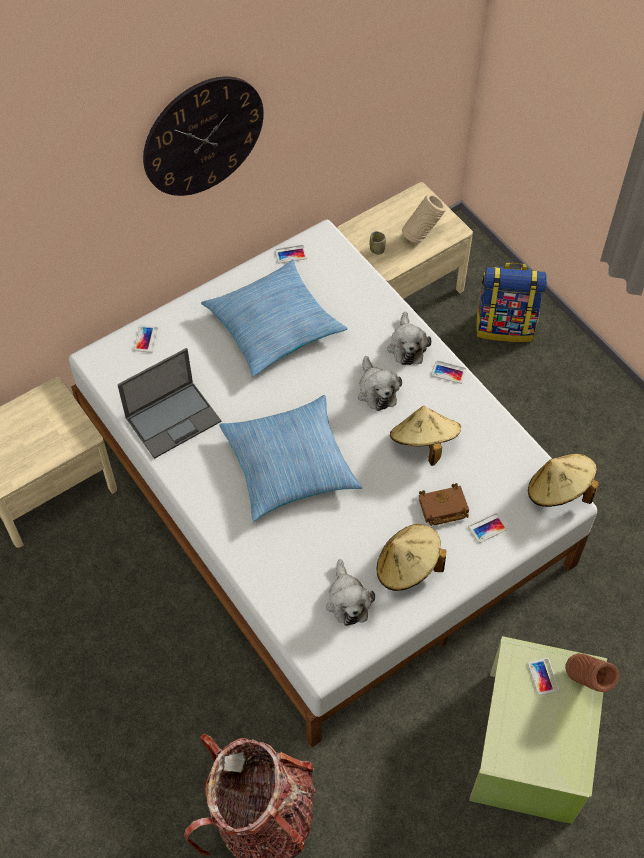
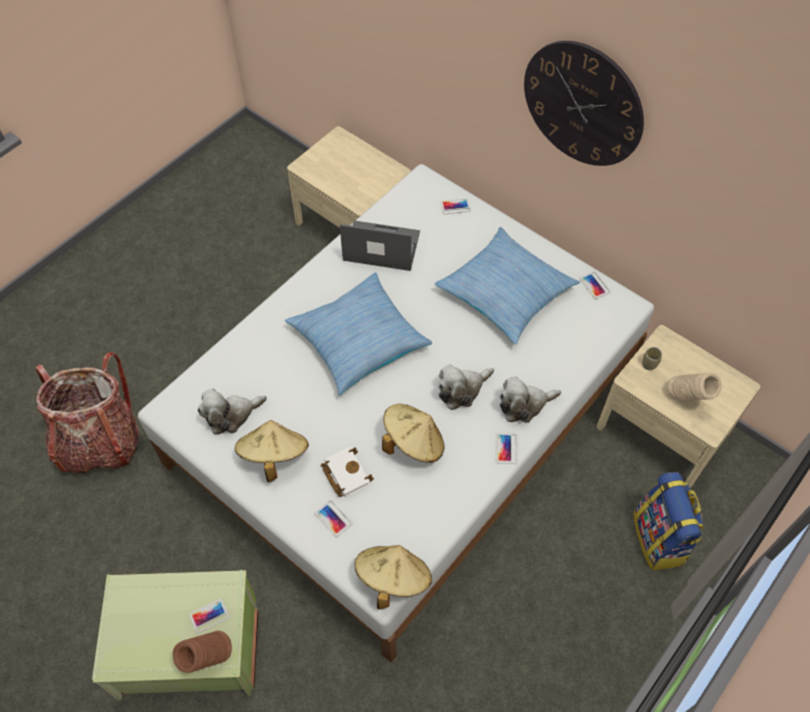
camera: 75 degrees right, 0 degrees up
laptop [117,348,222,459] -> laptop turned 150 degrees clockwise [340,221,420,271]
brown book [418,483,469,526] -> white book [321,447,374,497]

